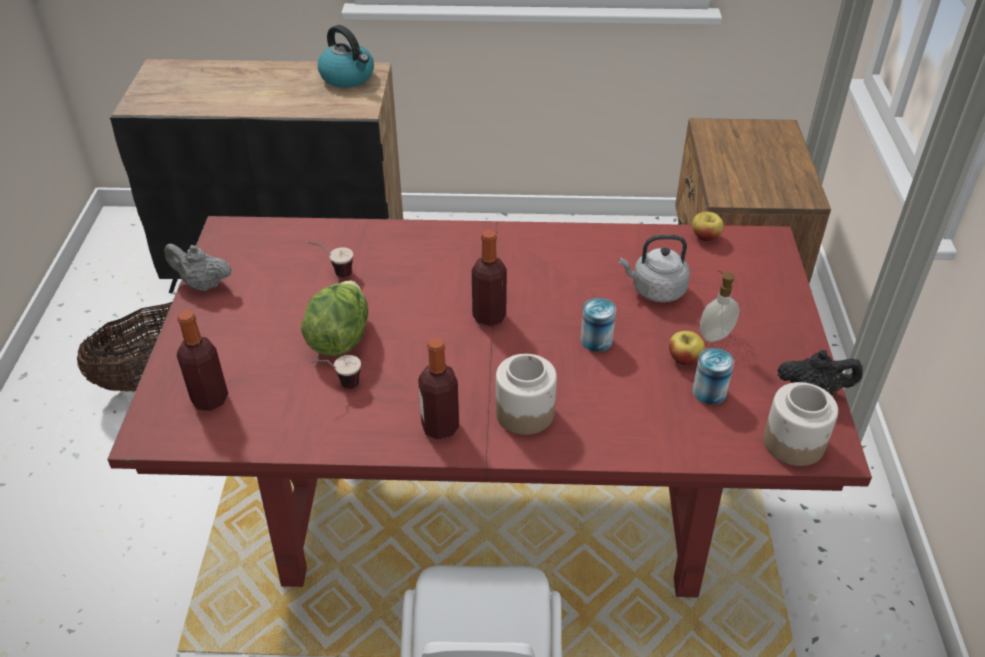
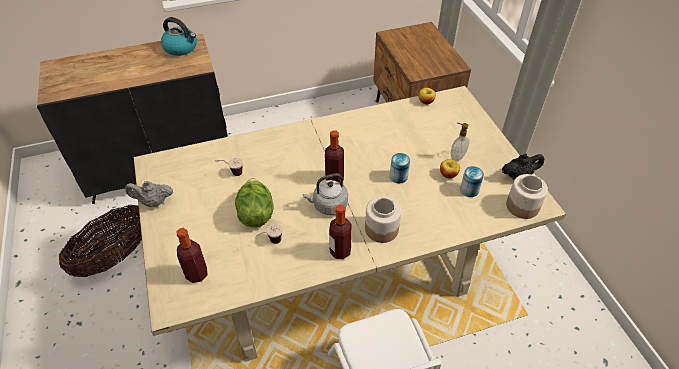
camera: 20 degrees left, 5 degrees up
red dining table [107,216,872,597] -> beige dining table [134,86,566,362]
grey kettle [619,235,690,302] -> grey kettle moved to [303,173,348,215]

